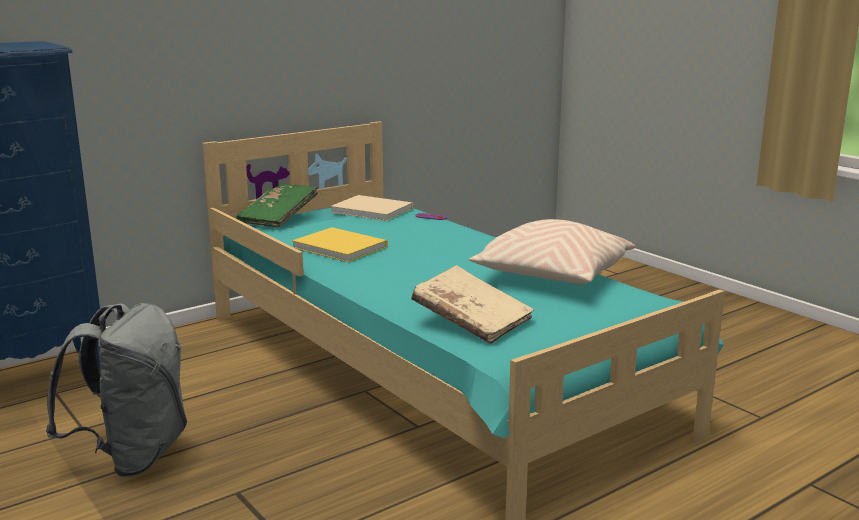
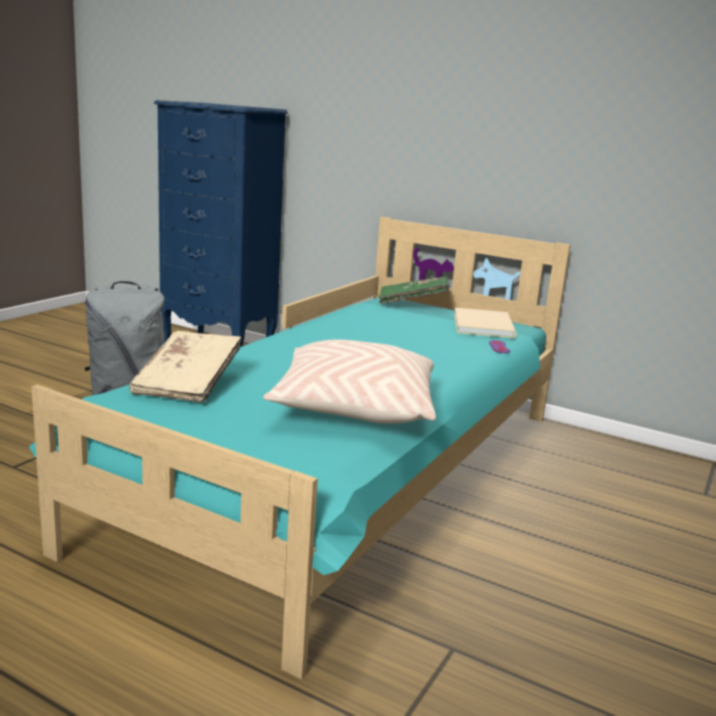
camera: 65 degrees right, 0 degrees up
yellow book [292,227,388,262] -> none

